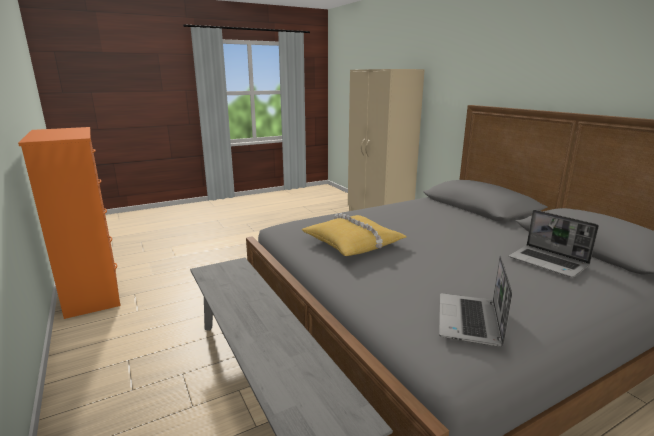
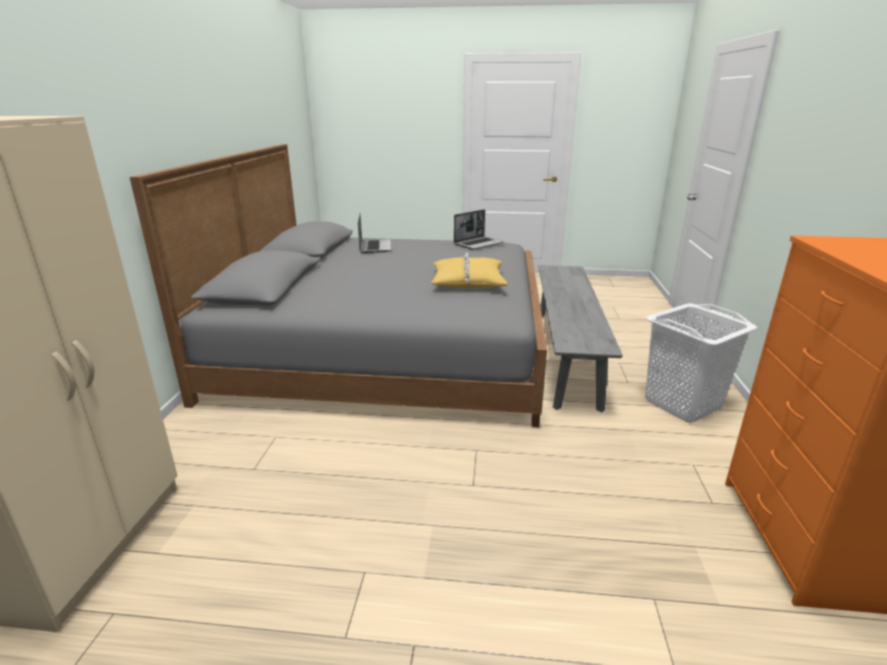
camera: 145 degrees left, 5 degrees up
none -> white laundry basket [645,303,757,422]

